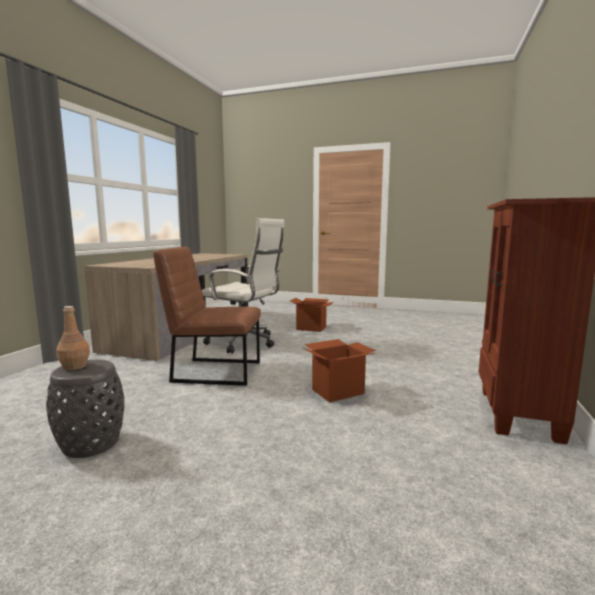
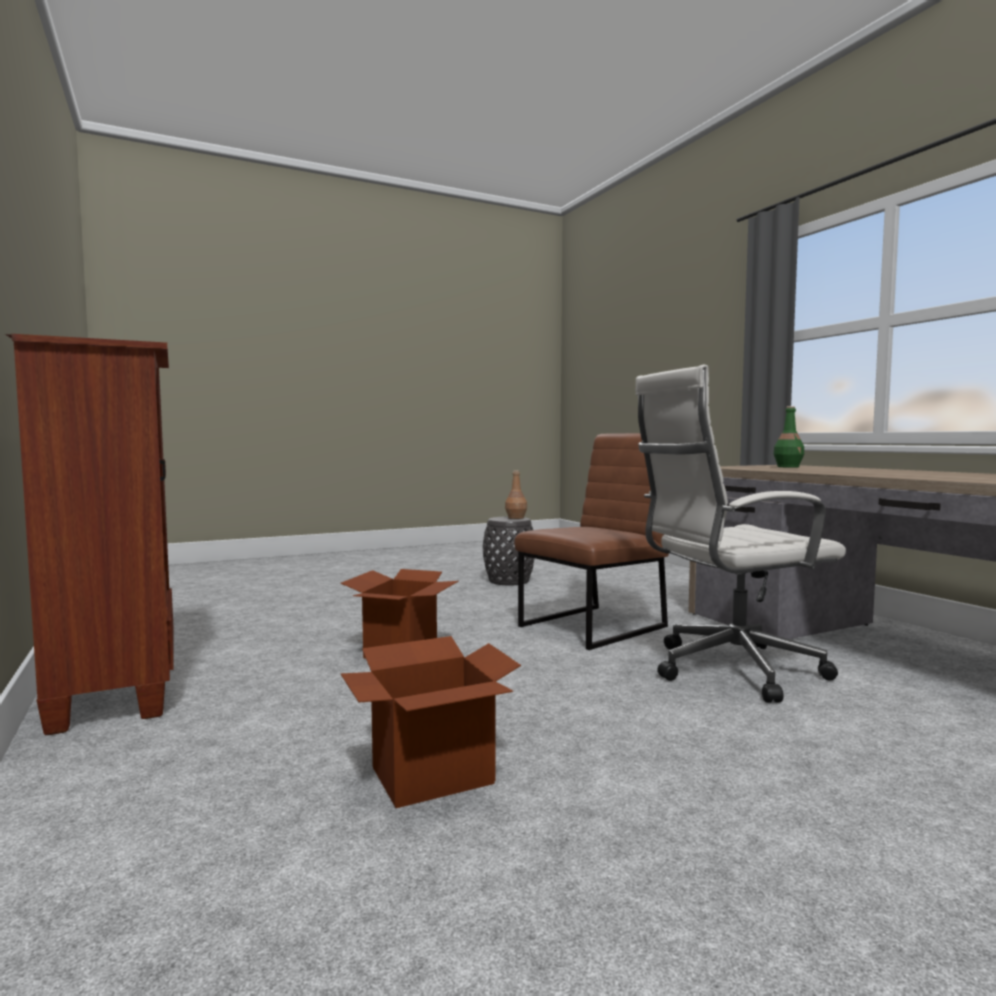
camera: 135 degrees right, 5 degrees down
cardboard box [290,298,334,332] -> cardboard box moved to [341,636,521,808]
none -> green bottle [774,406,804,468]

